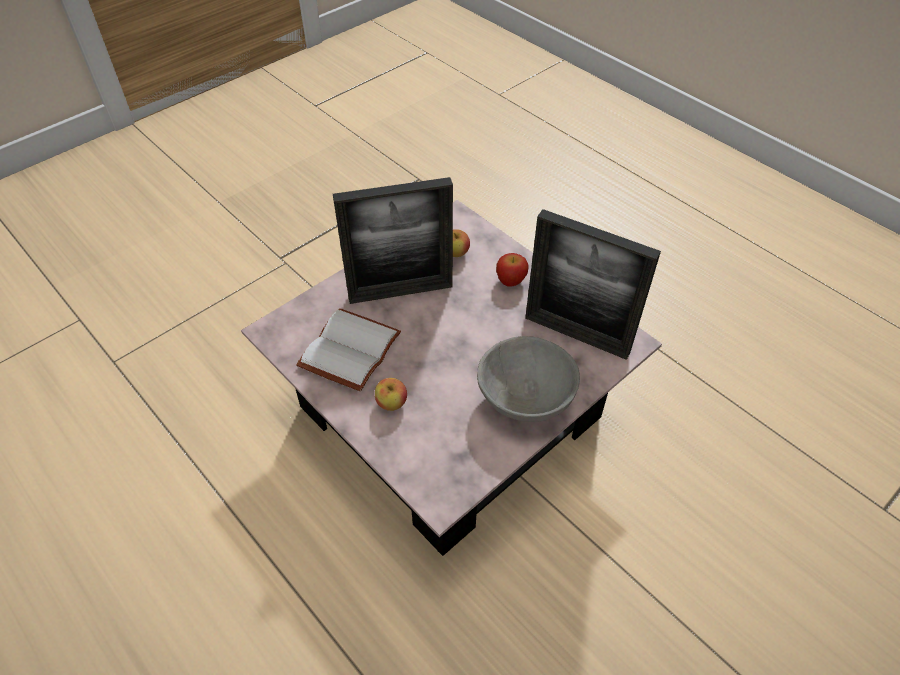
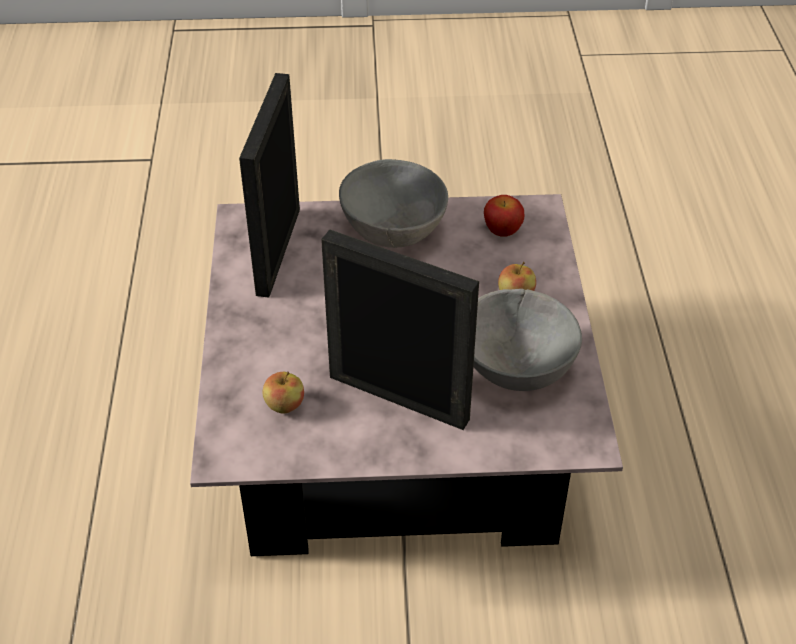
camera: 140 degrees left, 5 degrees down
white book [296,308,401,391] -> grey bowl [473,289,582,391]
apple [496,253,529,287] -> apple moved to [484,195,524,237]
picture frame [525,209,661,360] -> picture frame turned 150 degrees counterclockwise [239,73,300,298]

